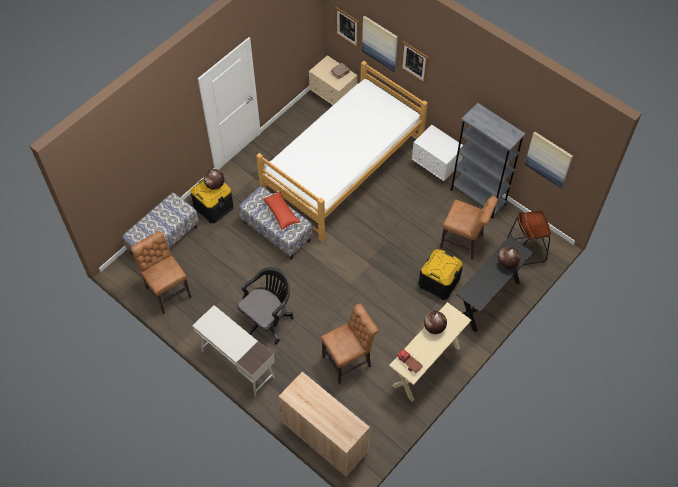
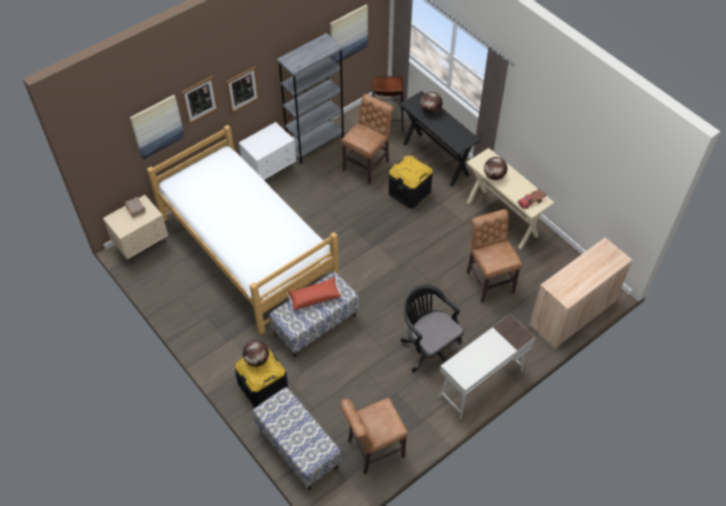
camera: 80 degrees left, 5 degrees down
picture [335,7,359,48] -> picture moved to [226,67,260,114]

